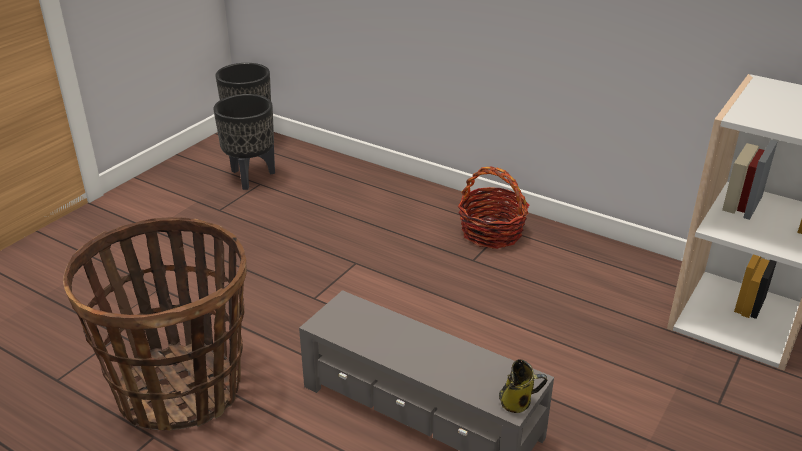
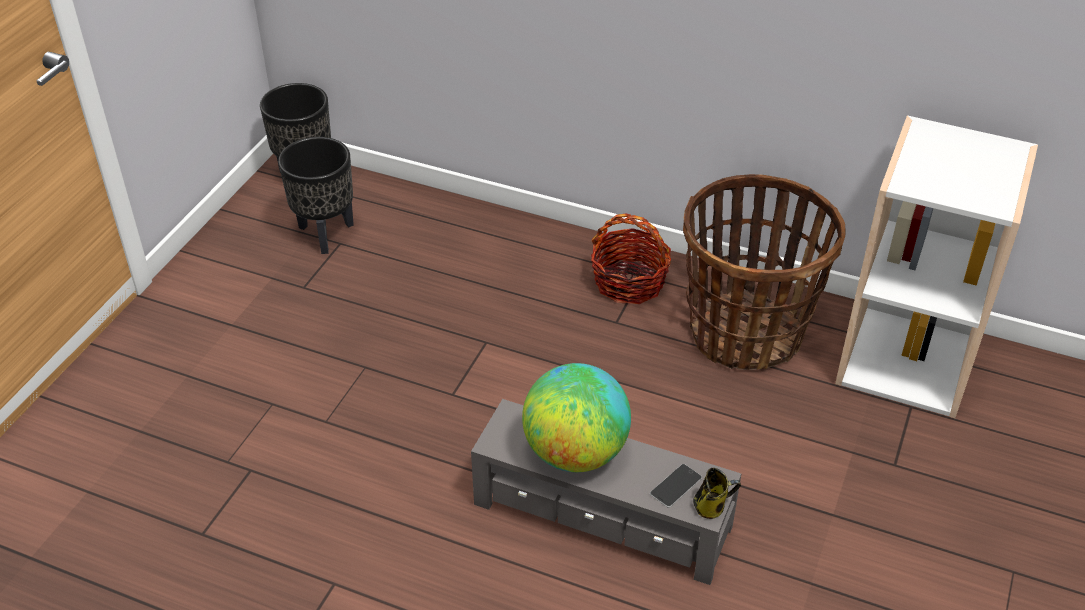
camera: 10 degrees left, 10 degrees up
basket [63,217,247,431] -> basket moved to [683,174,846,370]
none -> globe [522,363,631,472]
none -> phone [650,464,702,508]

